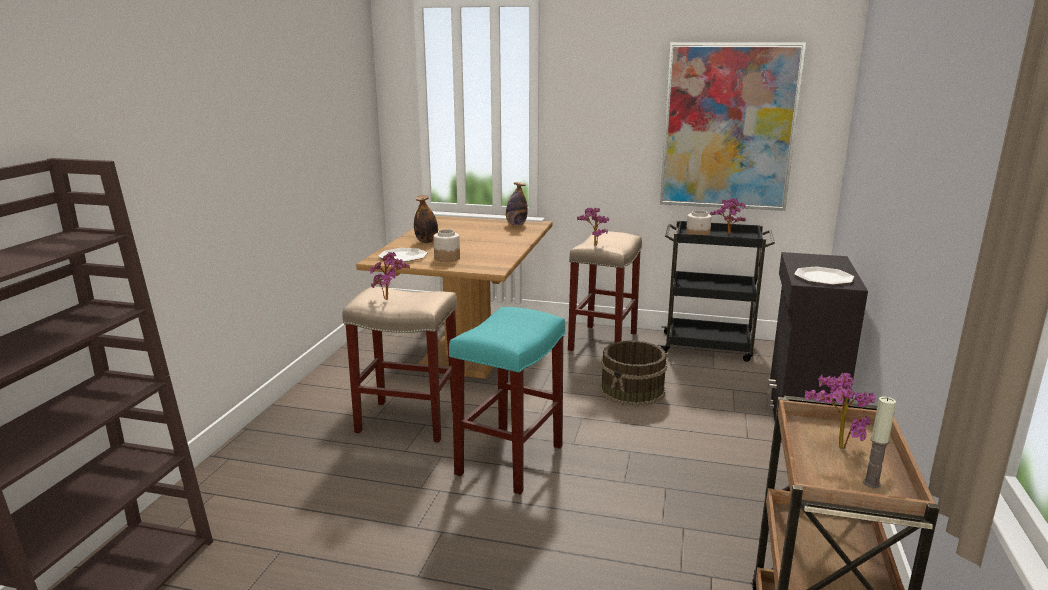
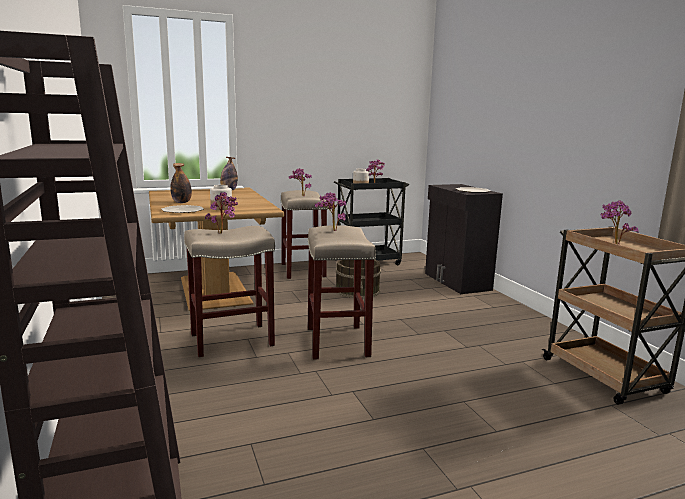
camera: 35 degrees left, 5 degrees down
turquoise stool [449,307,566,494] -> beige stool [307,225,376,360]
picture [660,42,806,211] -> none
candle [863,397,896,488] -> none
none -> potted plant [315,192,346,231]

